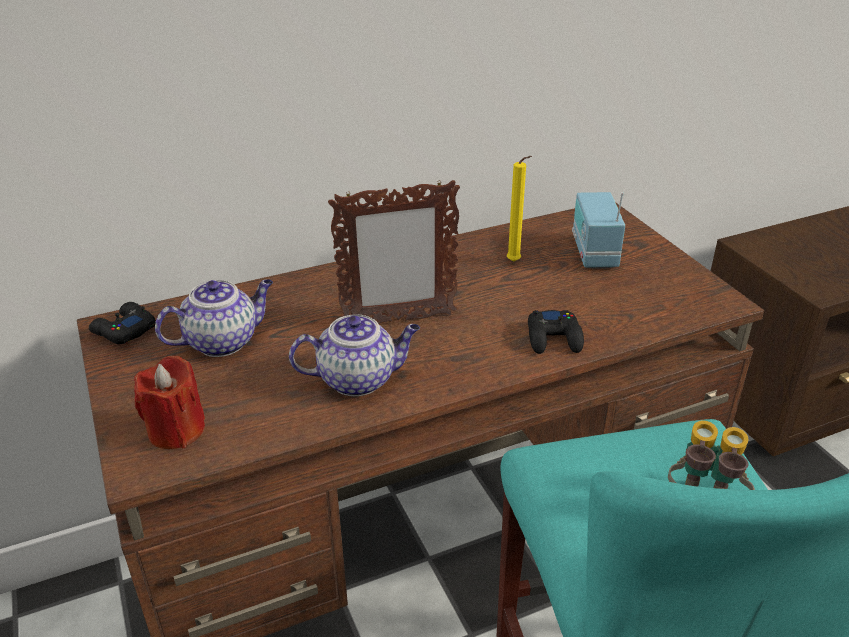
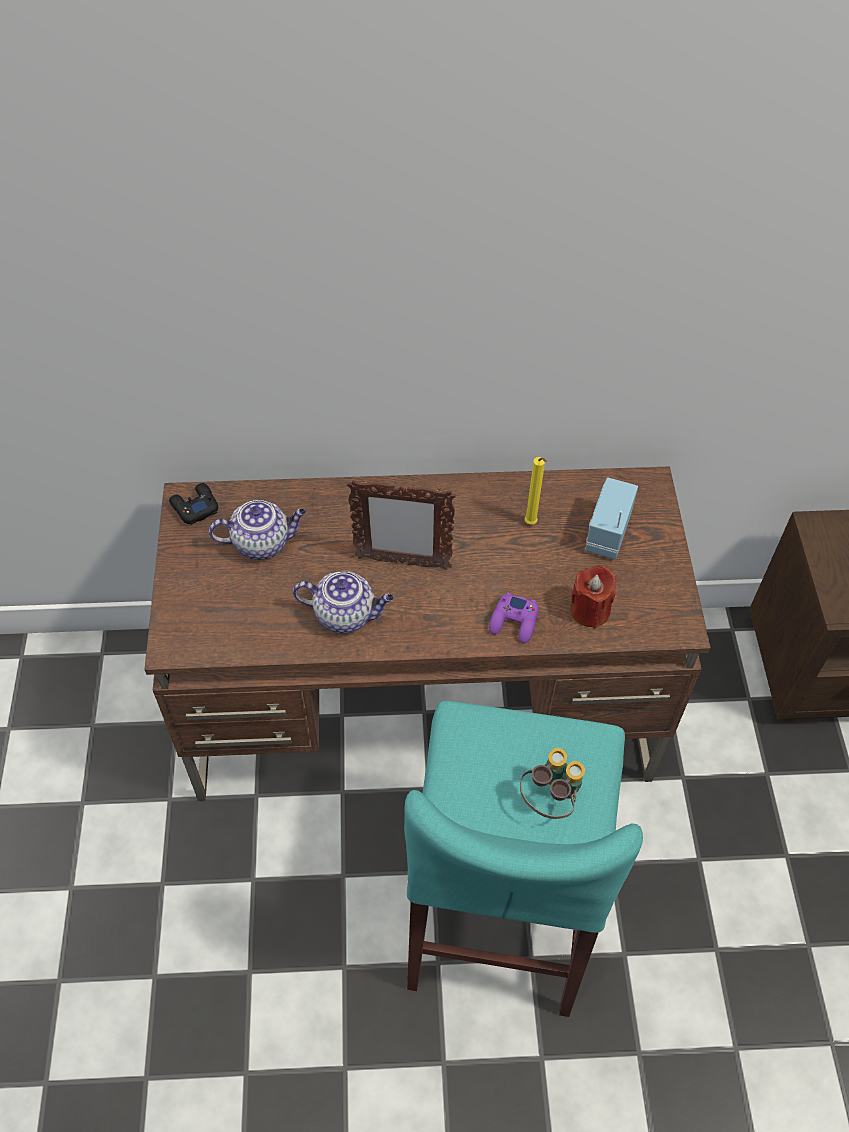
camera: 20 degrees right, 20 degrees up
red candle [134,356,205,449] -> red candle moved to [570,565,616,629]
black game controller [528,310,584,354] -> purple game controller [489,593,539,644]

